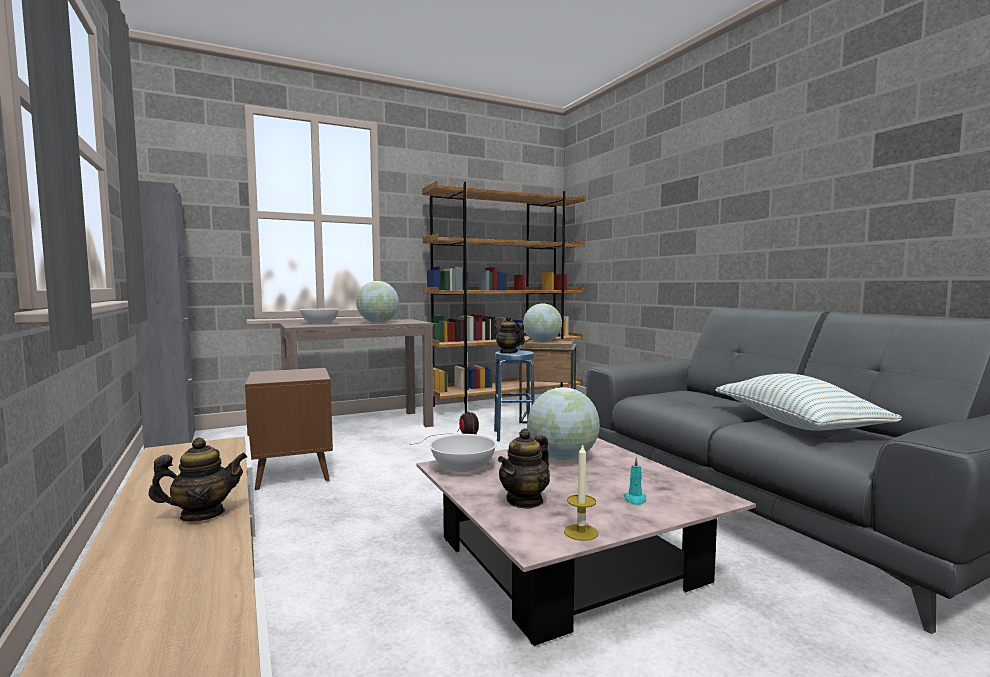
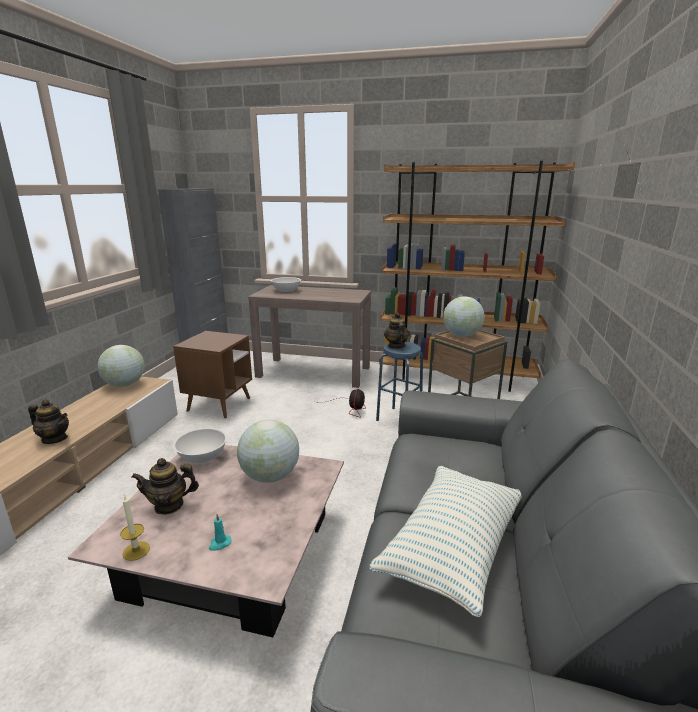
camera: 40 degrees right, 15 degrees up
globe [356,281,399,323] -> globe moved to [98,345,145,387]

